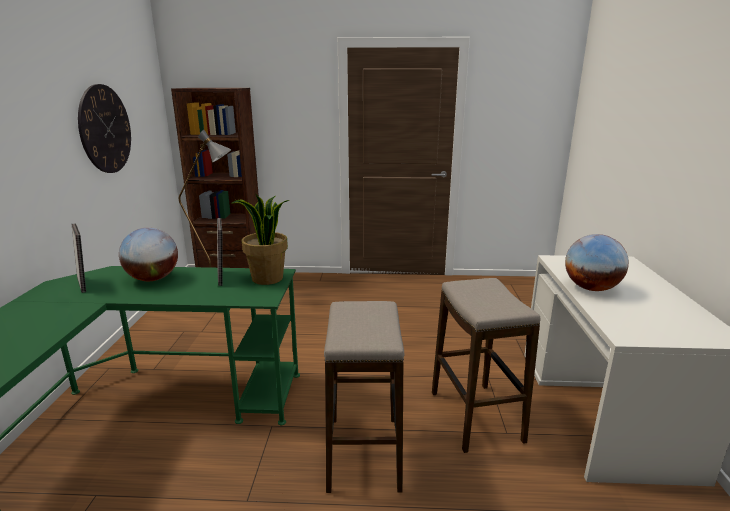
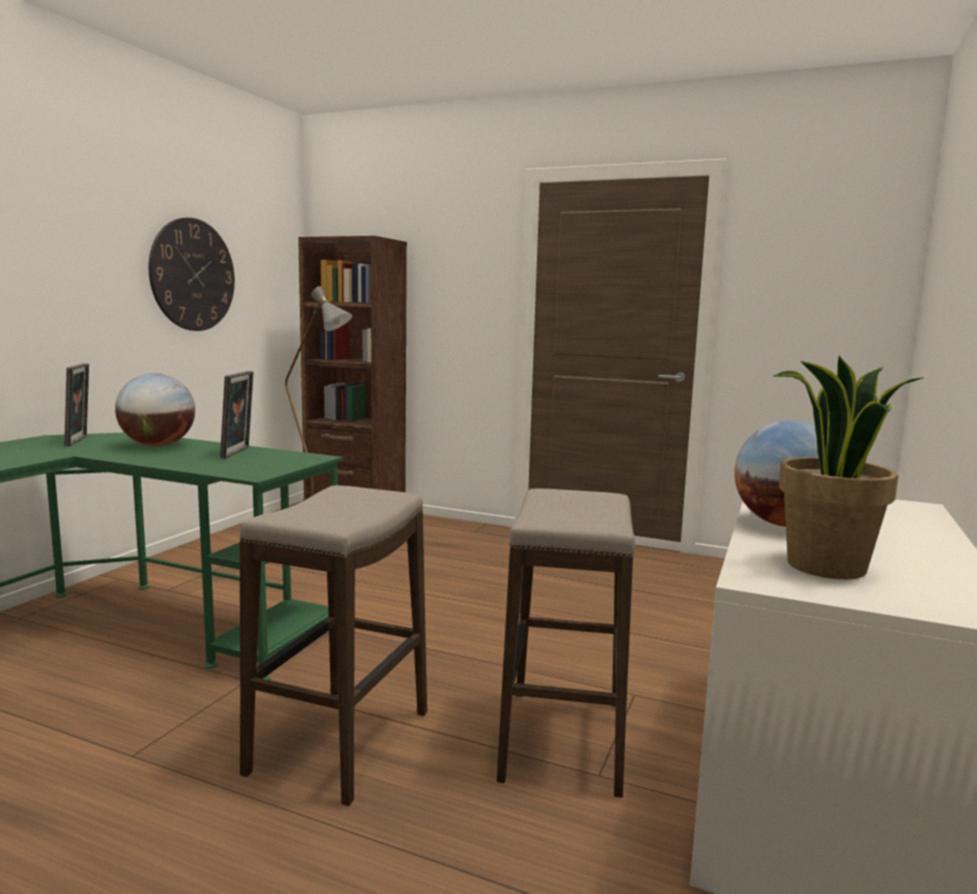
camera: 20 degrees right, 10 degrees down
potted plant [231,193,289,285] -> potted plant moved to [773,356,922,580]

